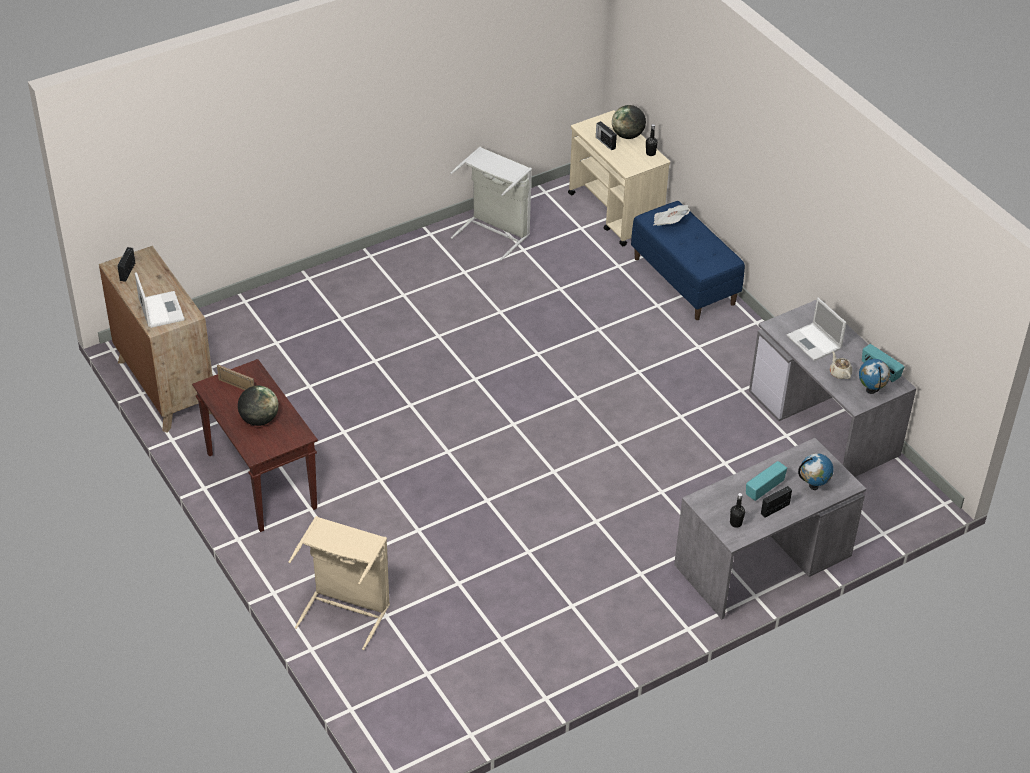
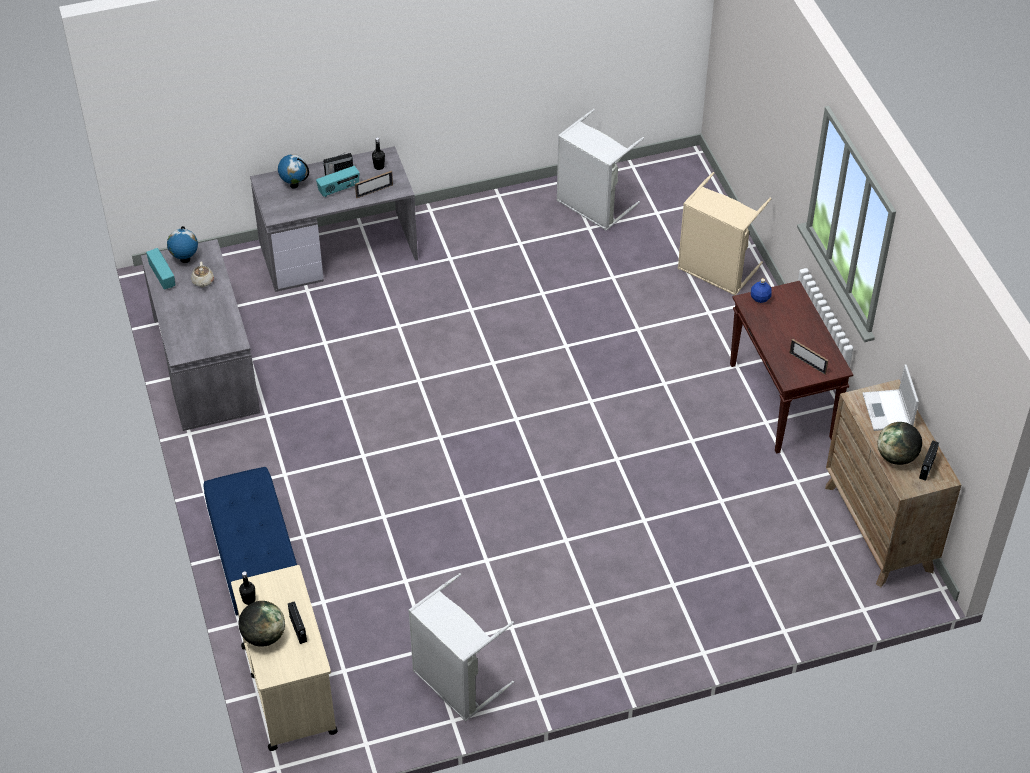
camera: 165 degrees left, 5 degrees up
globe [238,385,279,426] -> globe moved to [878,422,922,465]
newspaper [653,205,690,226] -> none
laptop [787,298,847,361] -> none
none -> picture frame [355,171,393,198]
none -> grey laundry basket [557,109,644,231]
none -> blue bottle [751,278,772,303]

